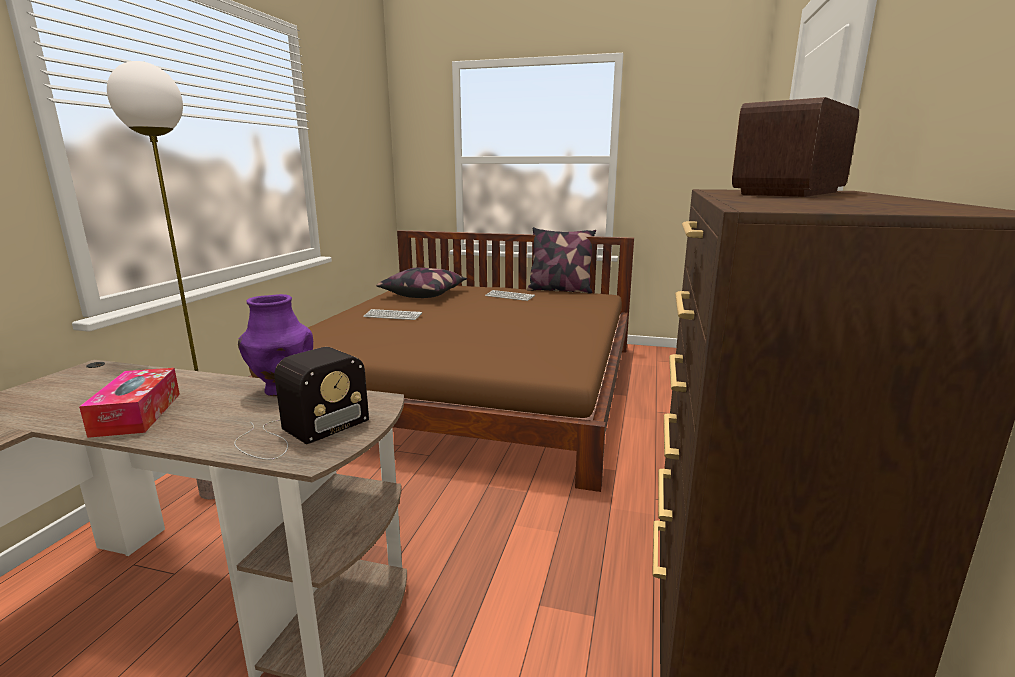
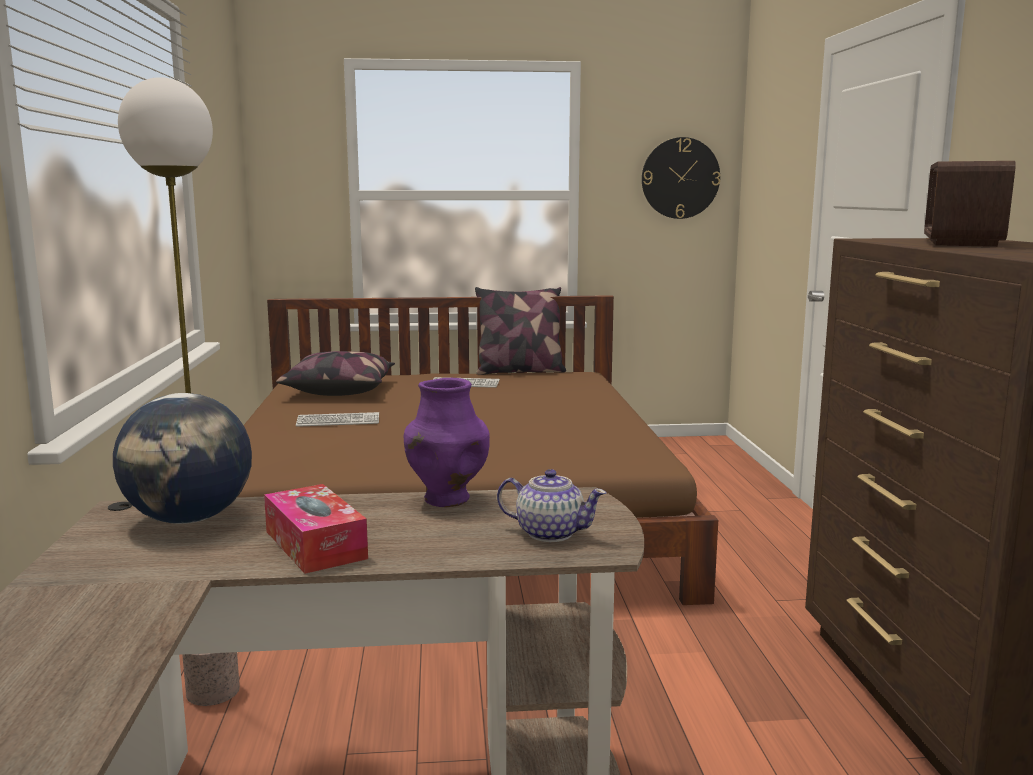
camera: 20 degrees left, 5 degrees down
radio [234,347,369,460] -> teapot [497,469,607,542]
none -> globe [113,393,252,524]
none -> wall clock [642,137,720,219]

